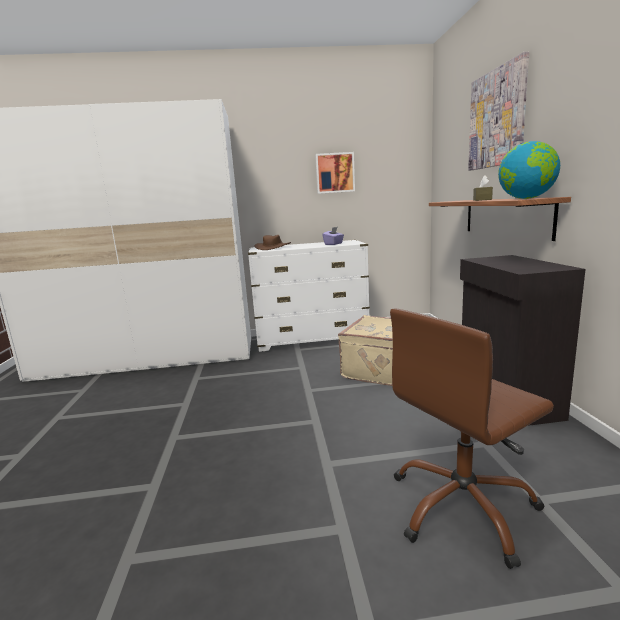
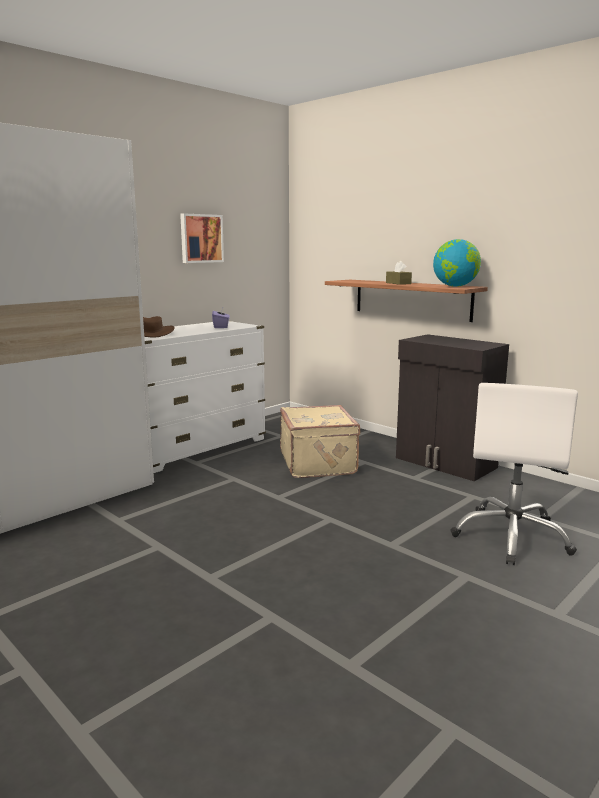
camera: 40 degrees left, 0 degrees up
brown office chair [390,308,554,569] -> white office chair [450,383,578,565]
picture [468,52,529,170] -> none

